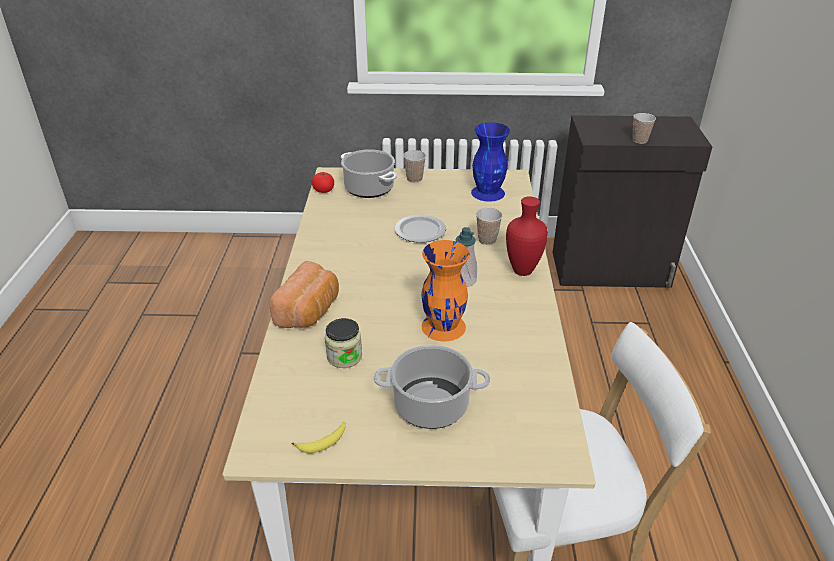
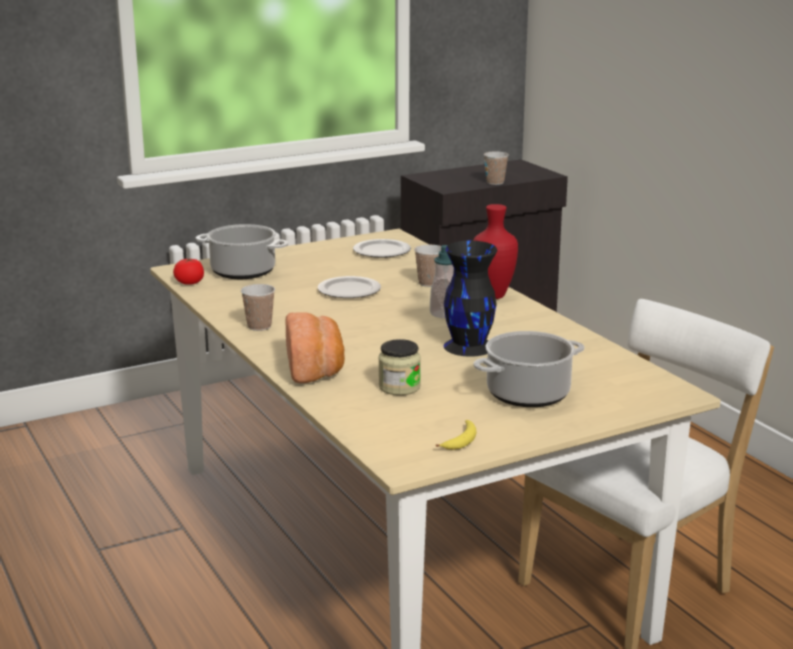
camera: 30 degrees left, 15 degrees down
cup [403,150,426,183] -> cup moved to [241,284,275,331]
orange vase [421,240,470,342] -> black vase [444,241,497,357]
blue vase [471,122,510,201] -> plate [353,239,411,258]

